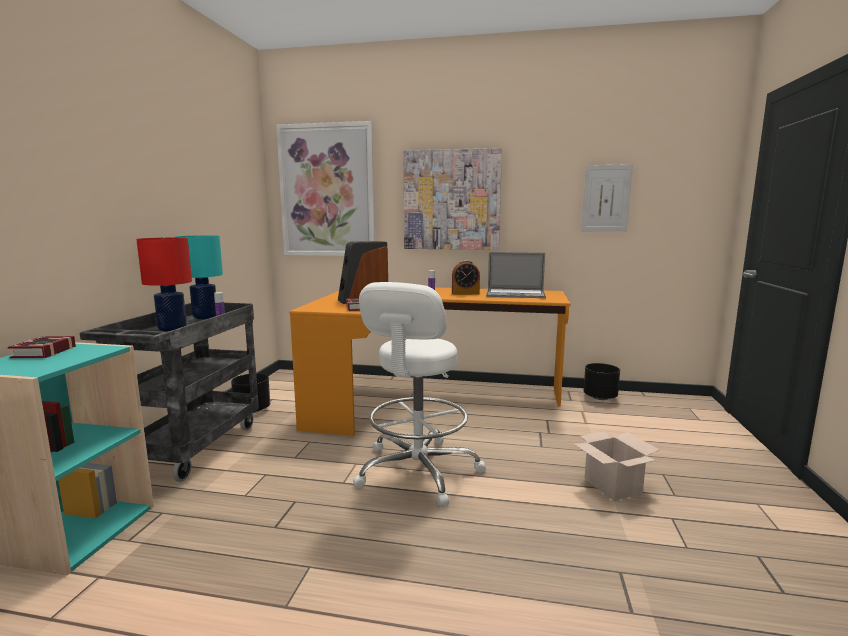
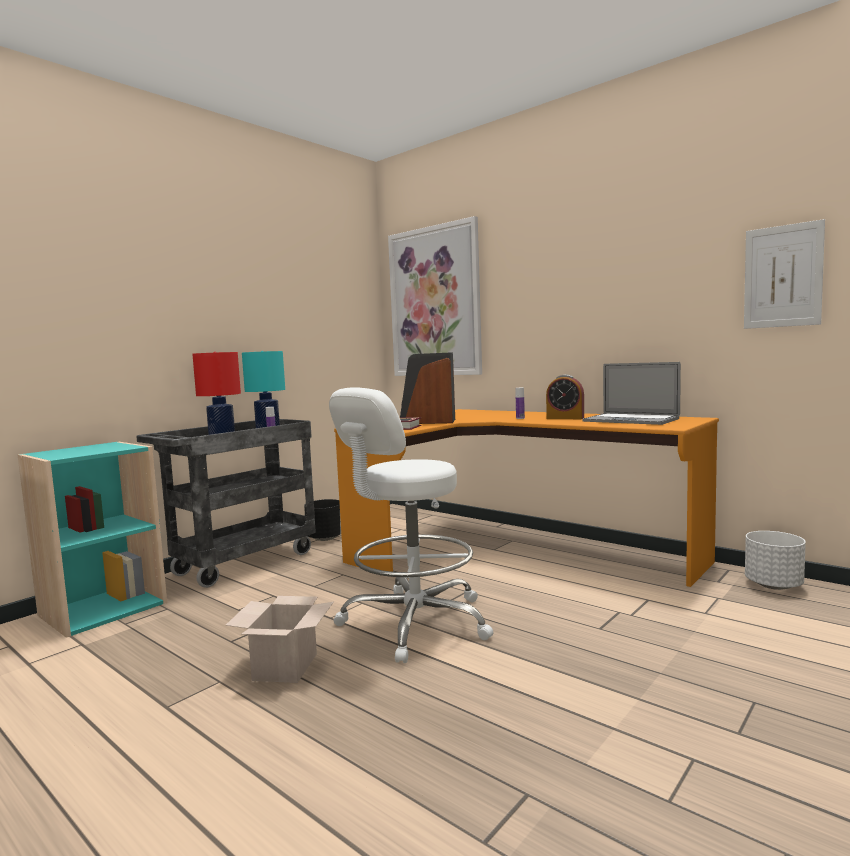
camera: 30 degrees right, 5 degrees down
book [8,336,76,358] -> none
picture [403,148,502,250] -> none
cardboard box [574,431,660,501] -> cardboard box moved to [226,596,334,683]
black planter [584,363,620,400] -> white planter [745,531,806,590]

